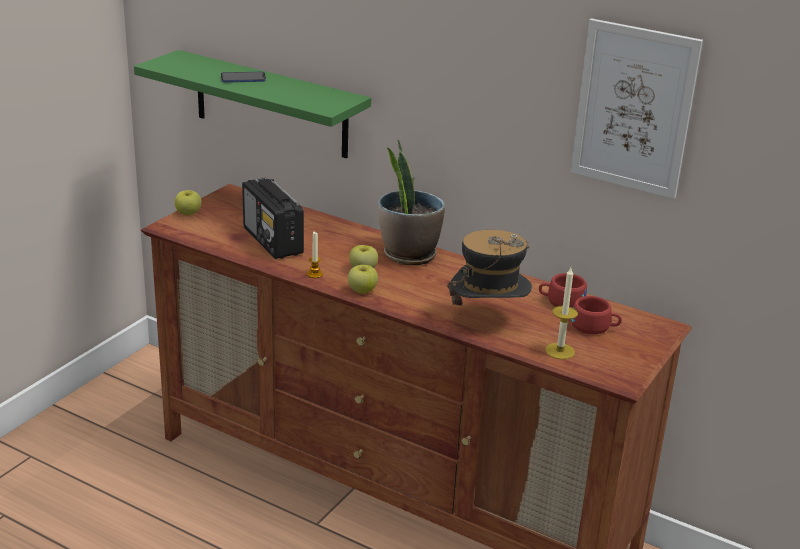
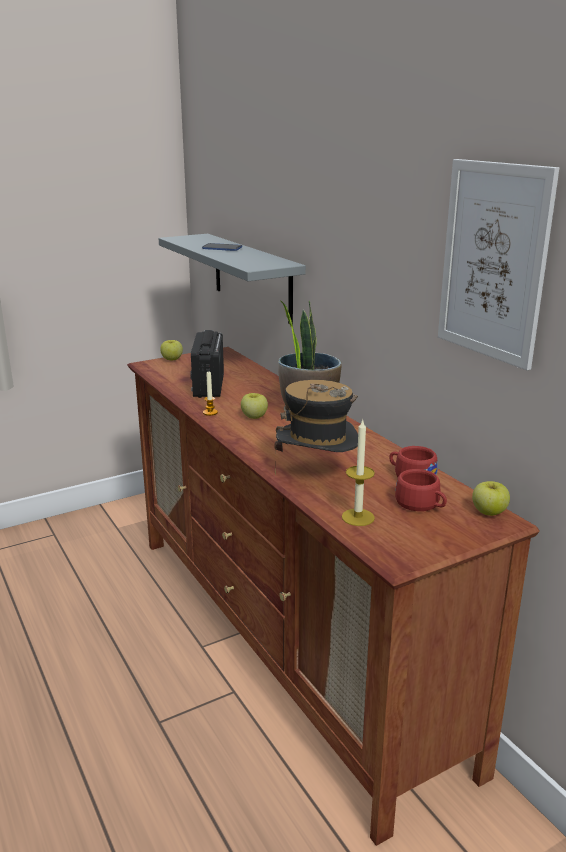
camera: 30 degrees right, 5 degrees down
green shelf [134,50,371,159] -> grey shelf [158,234,306,324]
apple [348,265,378,294] -> apple moved to [472,481,510,516]

